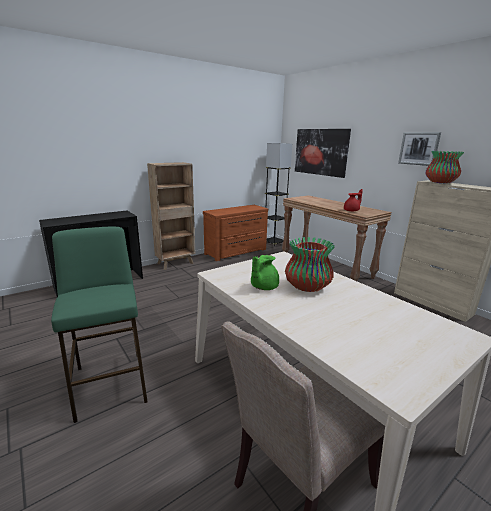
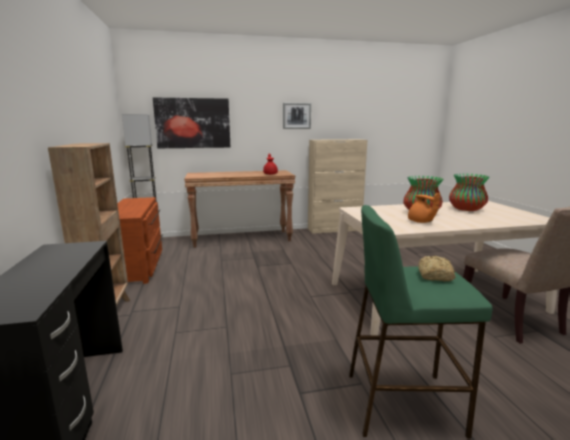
camera: 65 degrees left, 5 degrees down
green teapot [251,255,279,290] -> orange teapot [408,192,440,223]
vase [426,151,464,183] -> vase moved to [449,174,490,211]
none -> bread [418,256,456,281]

